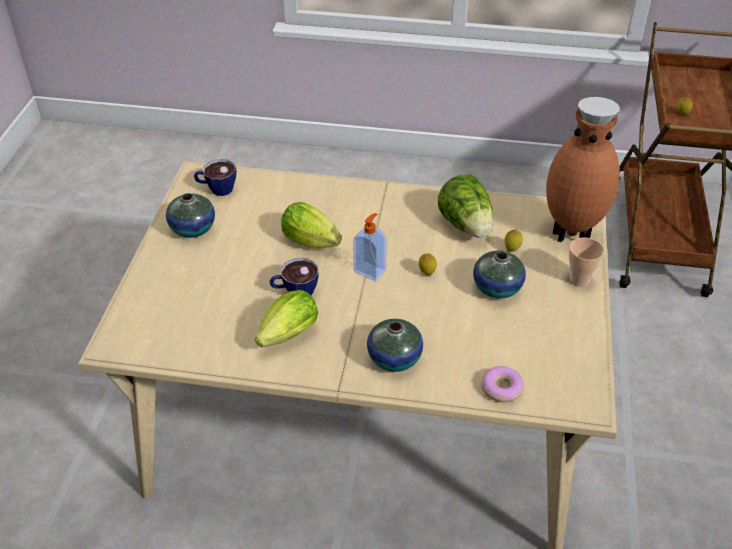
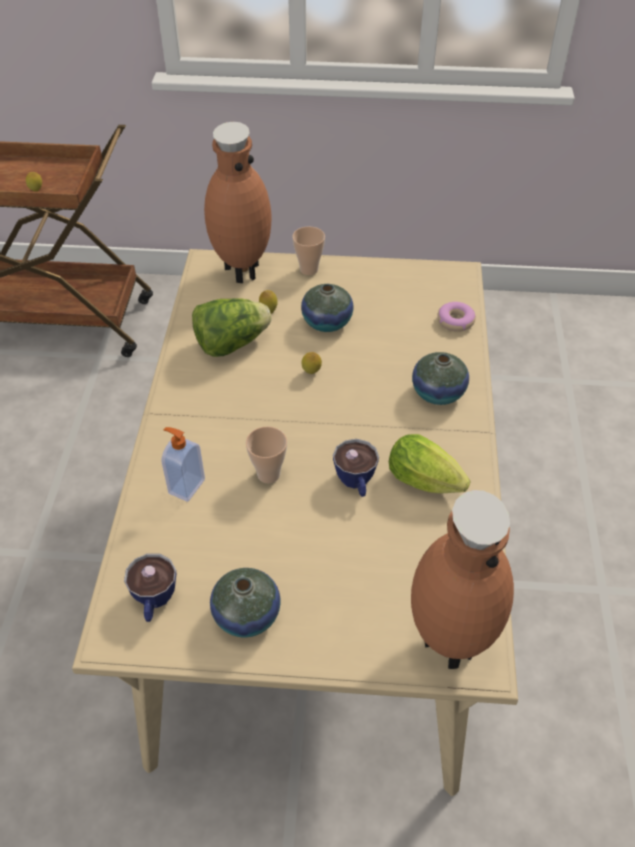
camera: 95 degrees left, 5 degrees up
lettuce [282,202,342,248] -> cup [246,426,287,483]
soap dispenser [353,213,387,281] -> soap dispenser moved to [162,427,205,502]
none -> brown vase [411,490,514,669]

